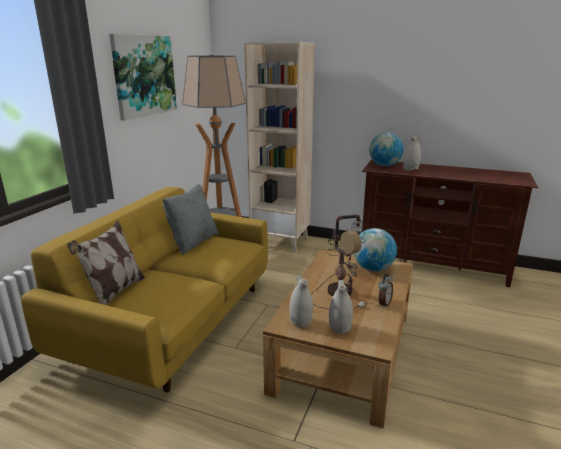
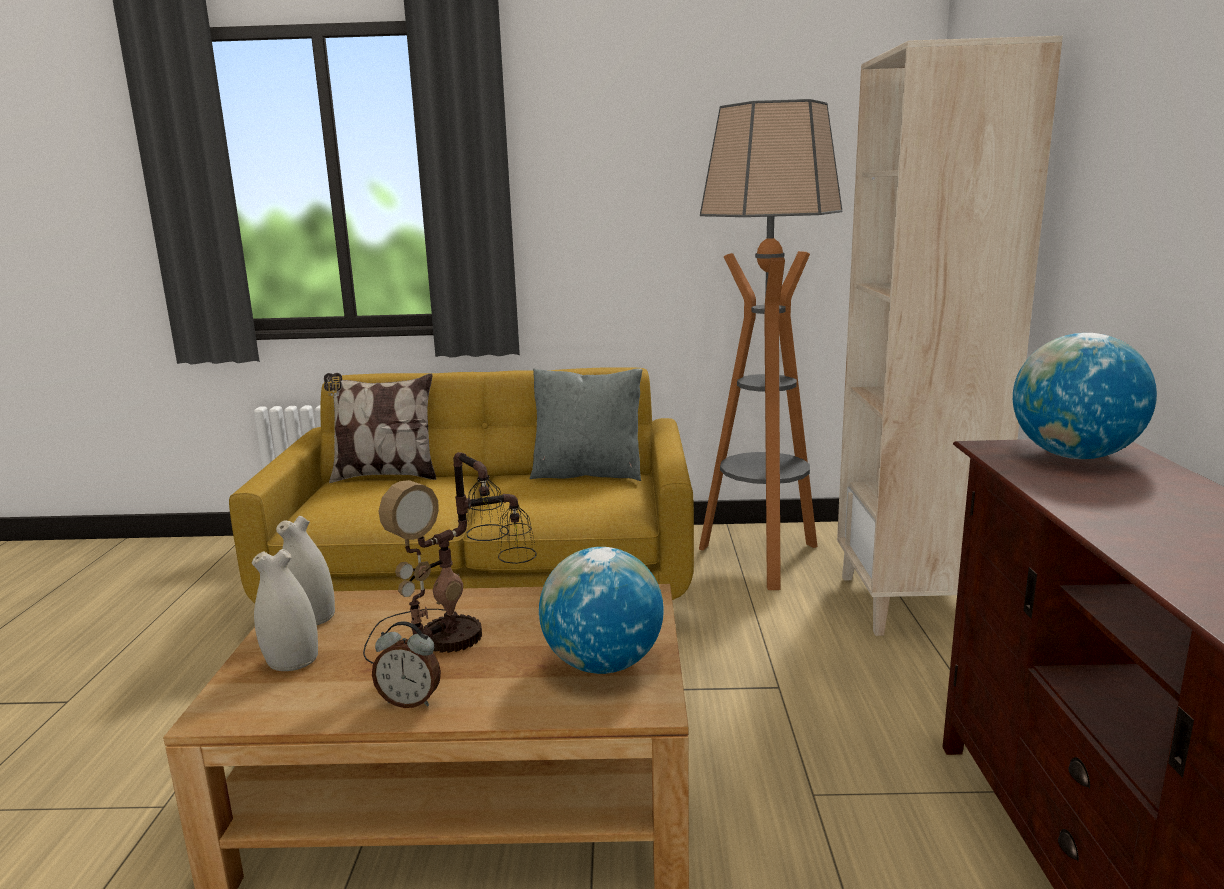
camera: 70 degrees right, 5 degrees down
picture [109,34,177,121] -> none
white vase [403,136,421,171] -> none

